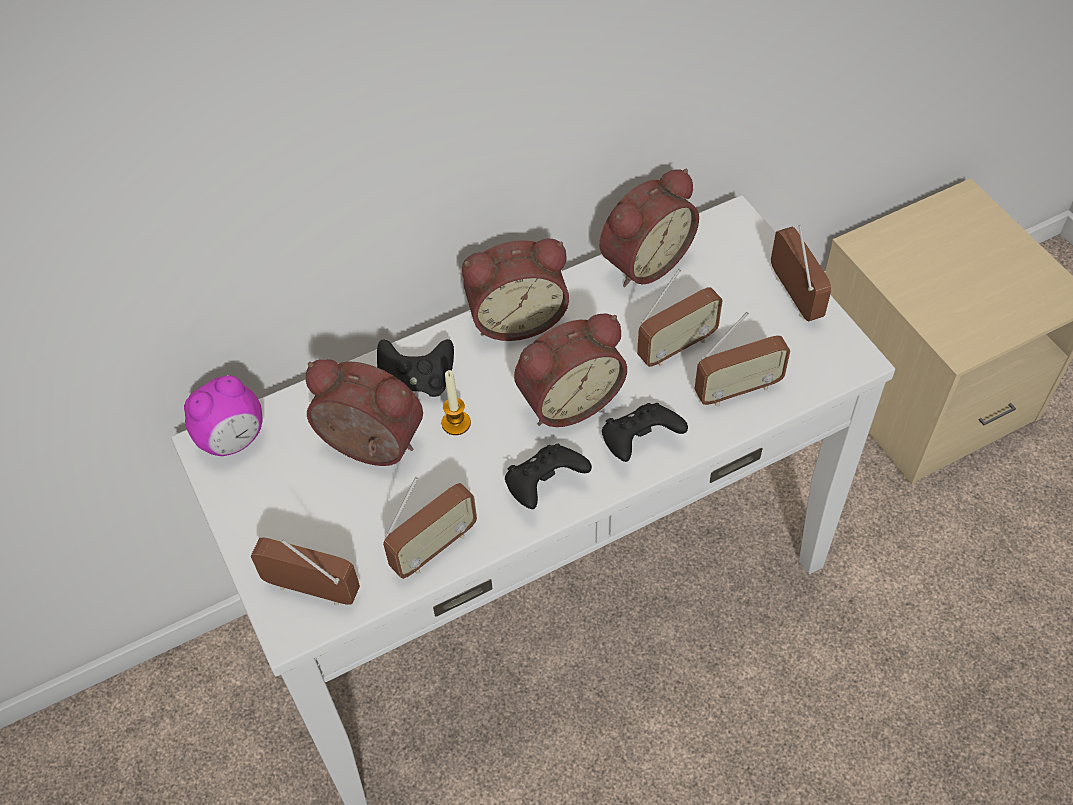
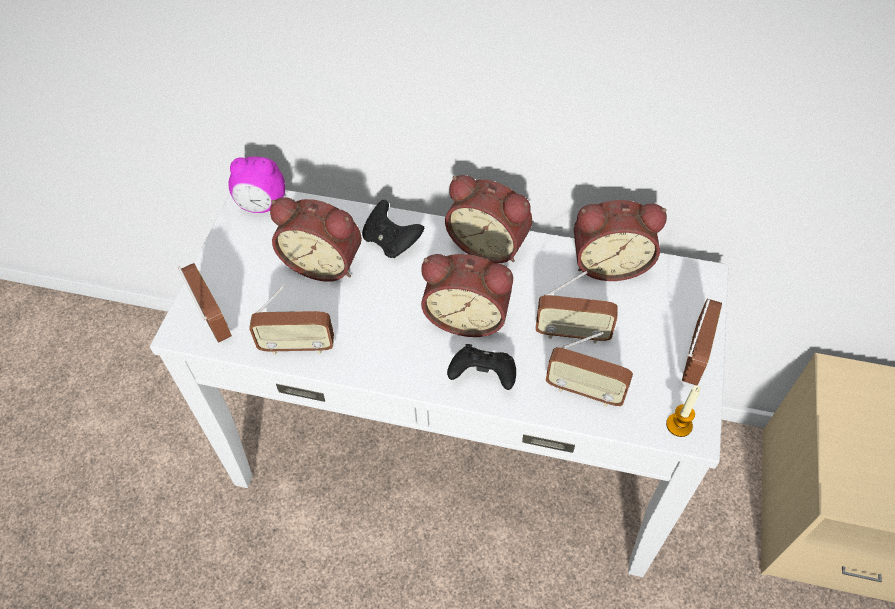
camera: 40 degrees right, 0 degrees up
alarm clock [306,359,423,466] -> alarm clock turned 135 degrees clockwise [270,197,362,282]
candle [442,370,471,435] -> candle moved to [666,386,701,437]
black game controller [505,444,592,509] -> none

